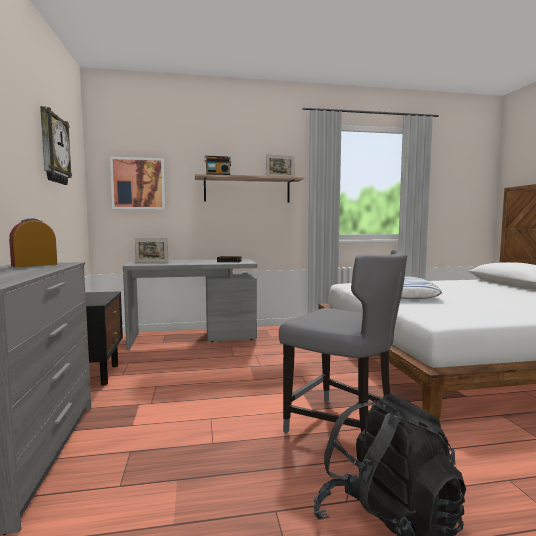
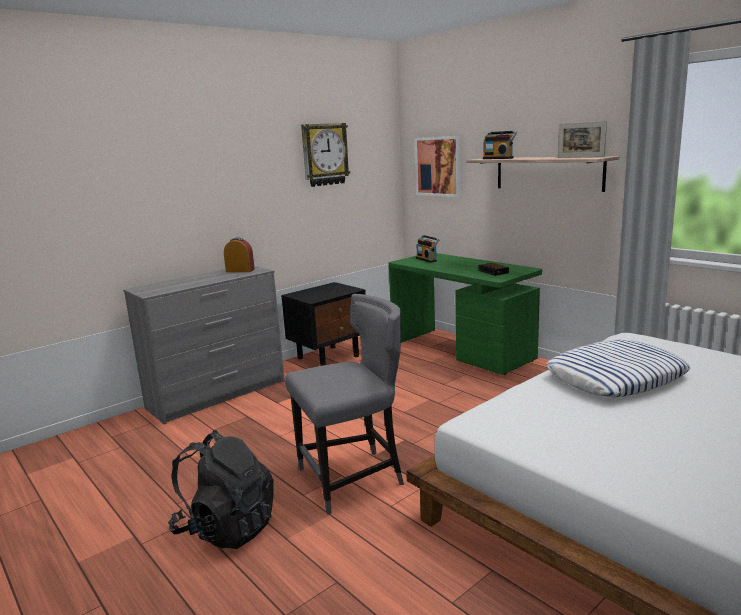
camera: 60 degrees right, 10 degrees up
grey desk [123,259,257,350] -> green desk [389,253,542,375]
picture frame [135,238,168,263] -> radio [416,235,439,263]
grey chair [279,250,407,433] -> grey chair turned 120 degrees counterclockwise [285,294,404,514]

